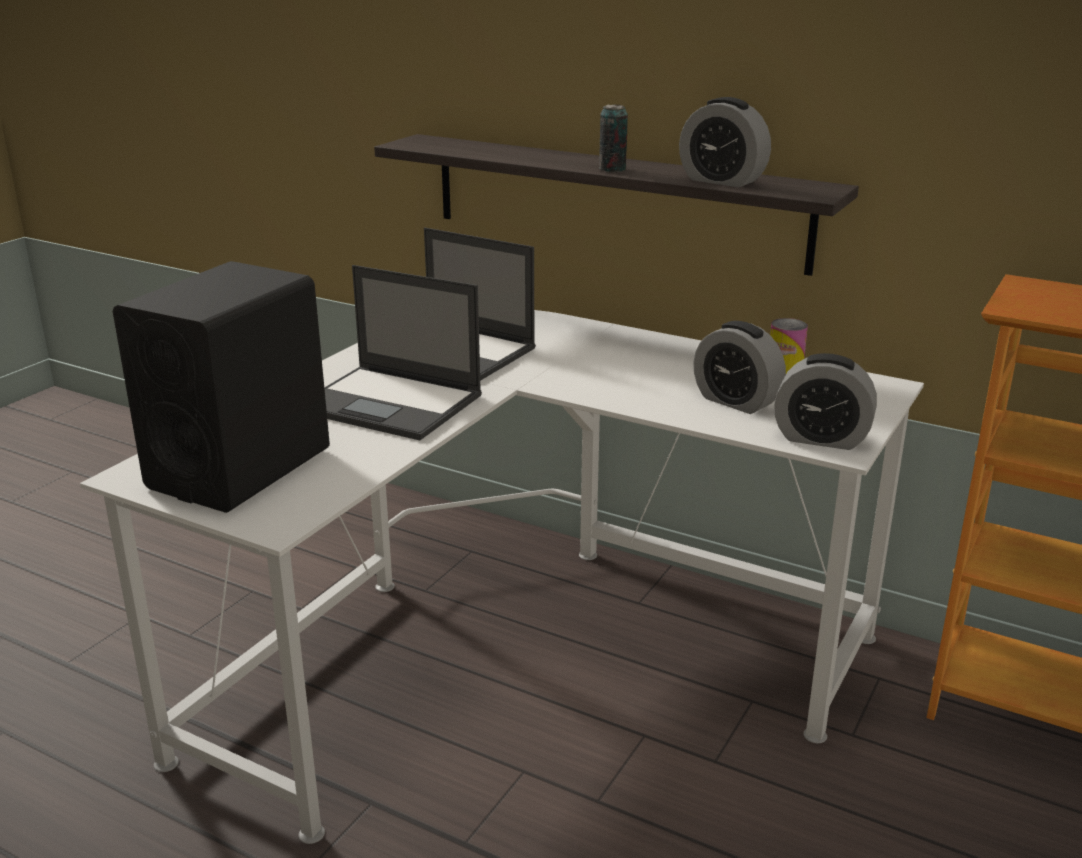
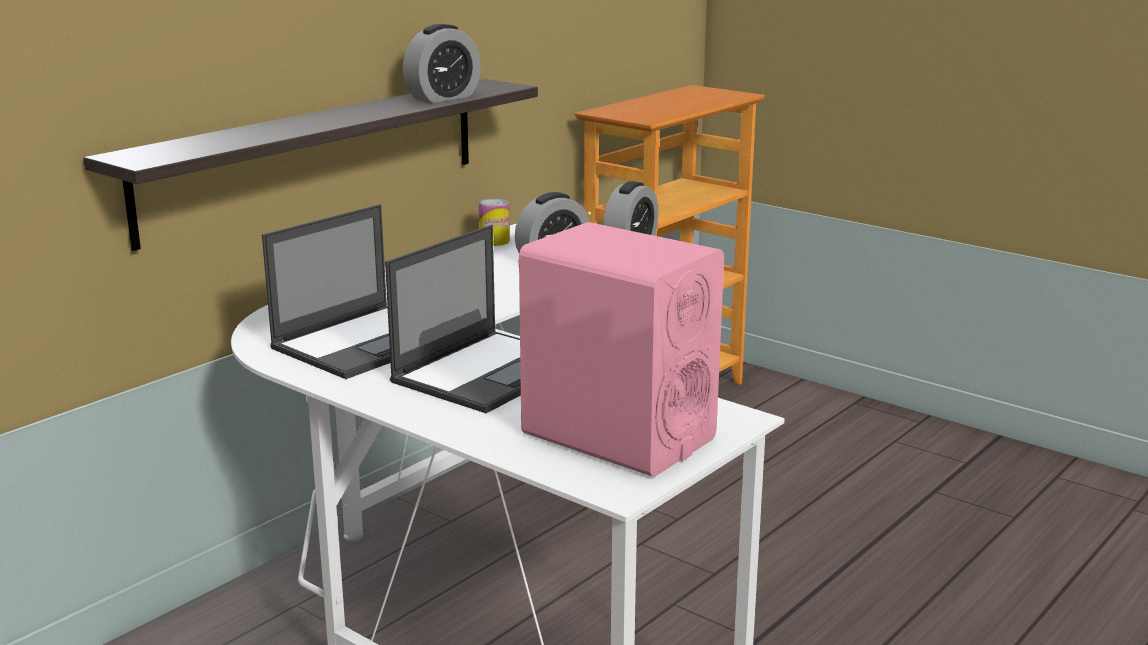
camera: 80 degrees left, 5 degrees down
black speaker [113,261,330,513] -> pink speaker [518,222,724,477]
can [599,104,628,172] -> none

